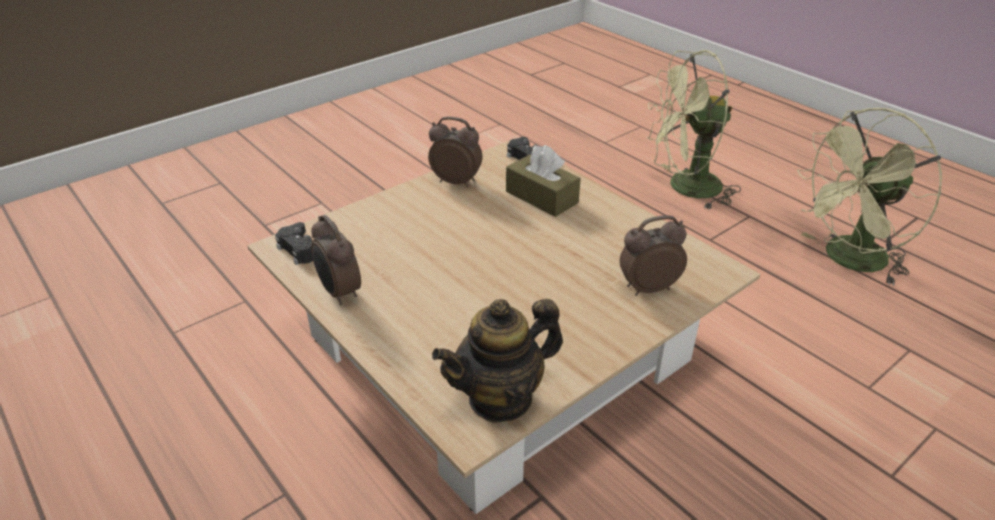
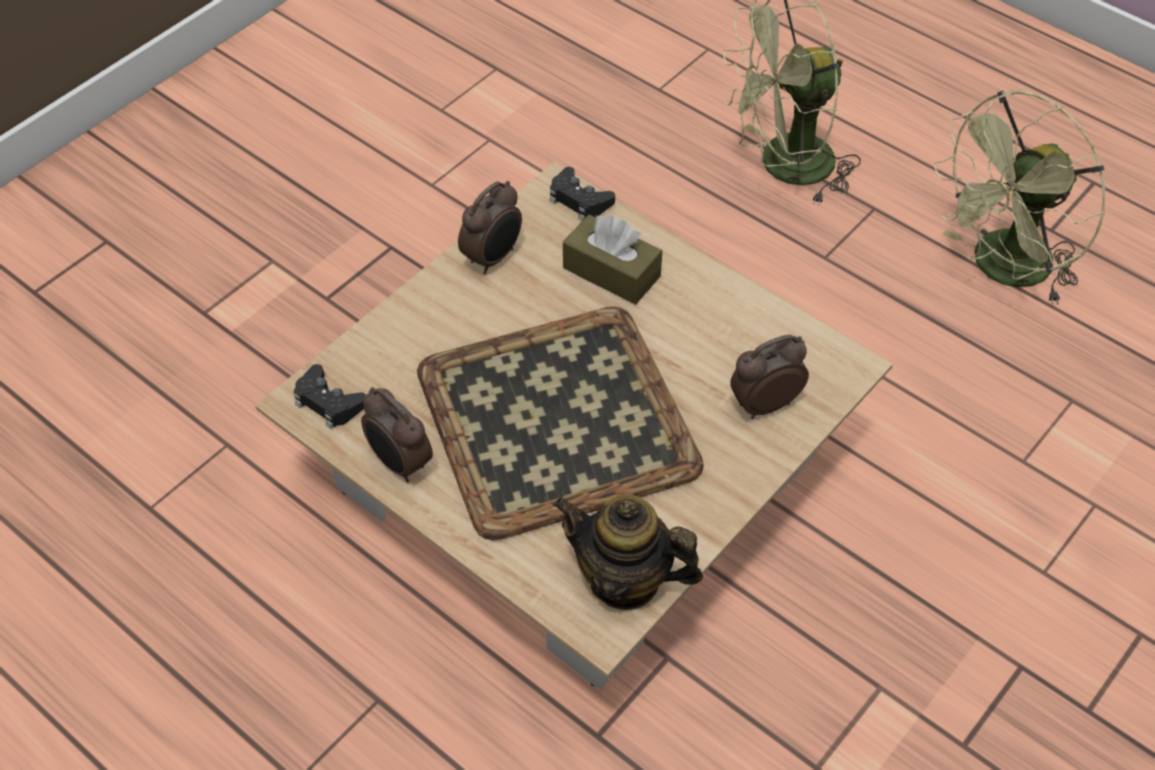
camera: 10 degrees left, 15 degrees up
alarm clock [428,117,482,187] -> alarm clock turned 120 degrees clockwise [458,181,522,274]
teapot [432,299,563,423] -> teapot turned 60 degrees clockwise [554,495,703,610]
none -> tray [417,306,704,541]

